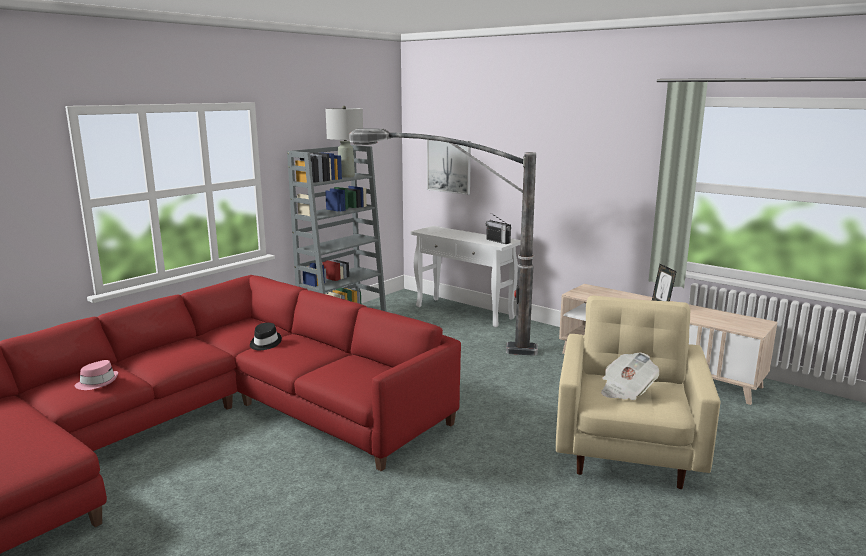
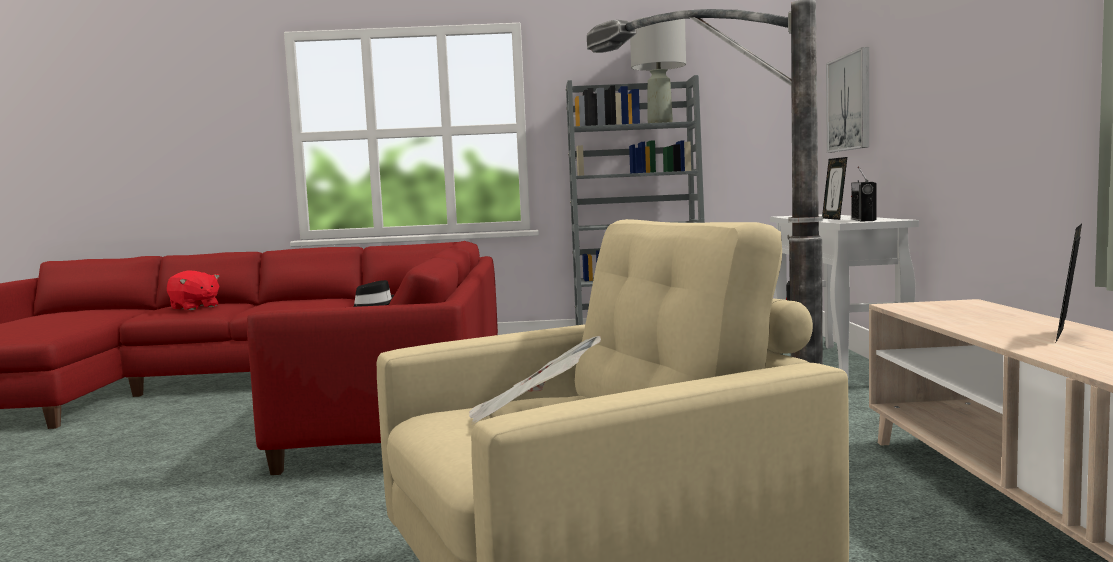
camera: 50 degrees right, 10 degrees down
pink hat [75,360,118,390] -> red plush toy [167,270,220,310]
none -> picture frame [822,157,847,220]

